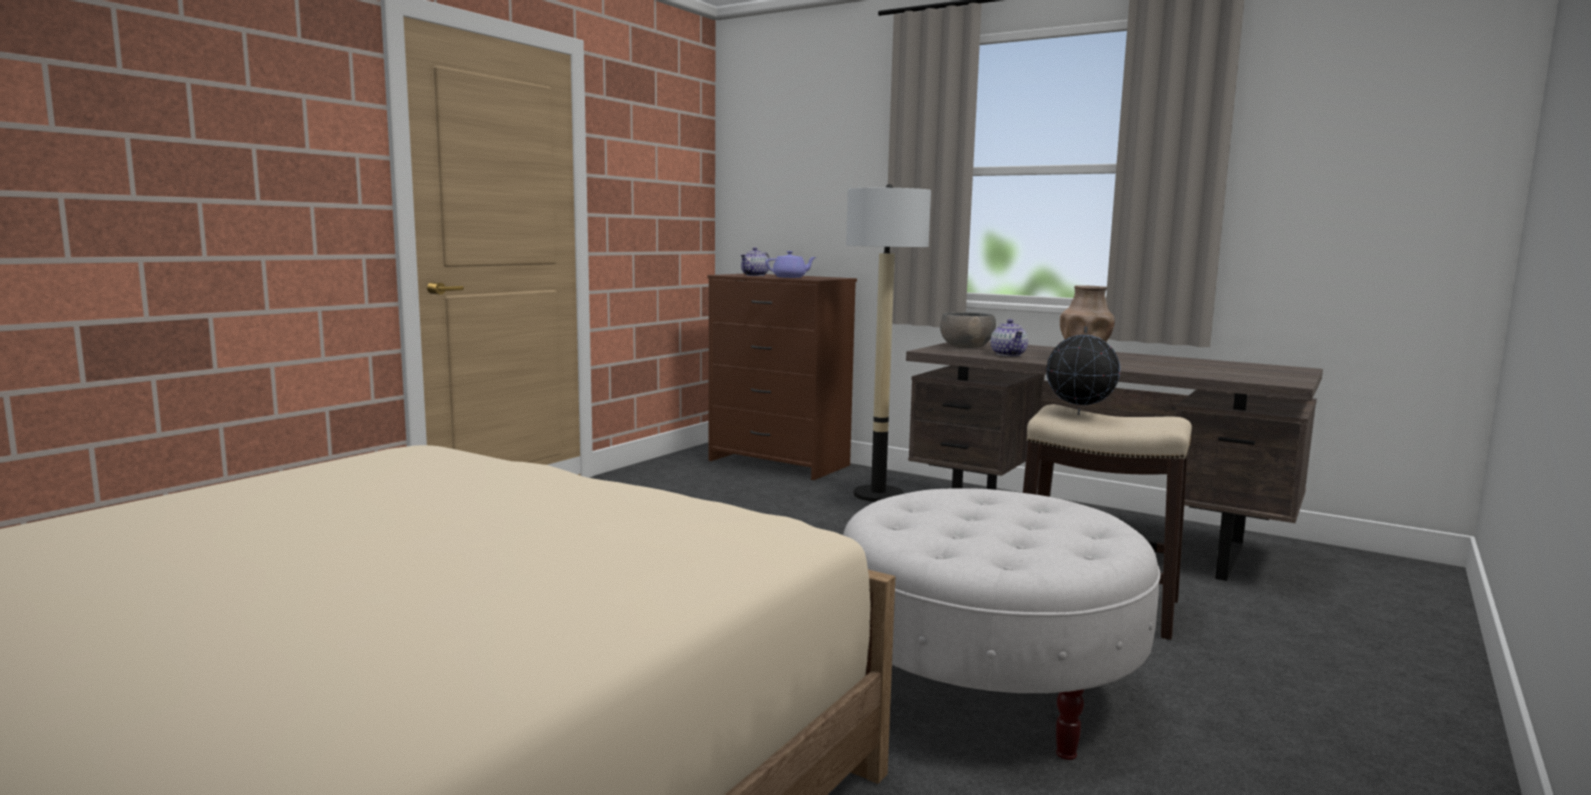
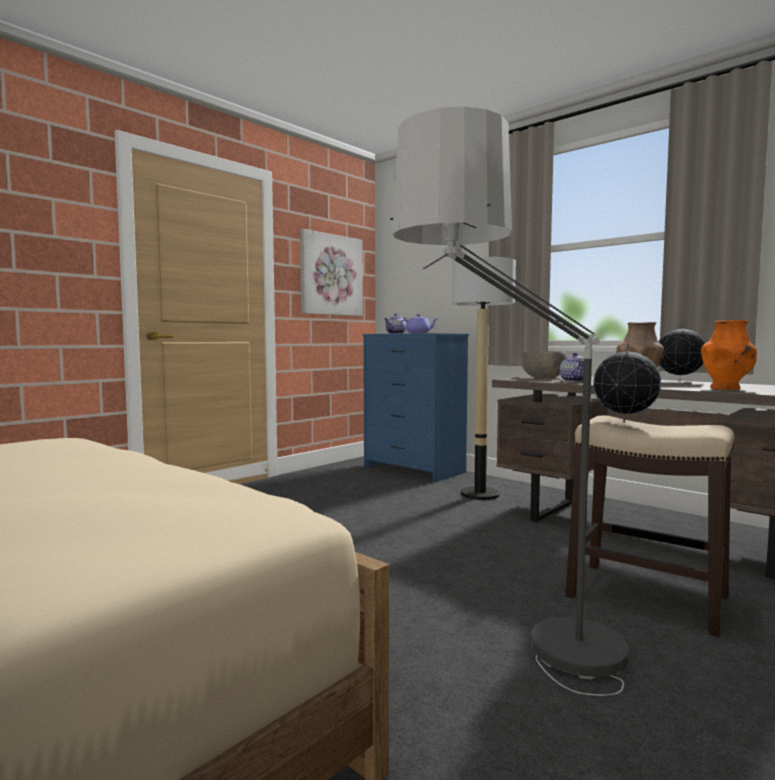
camera: 10 degrees right, 5 degrees down
brown dresser [708,273,857,480] -> blue dresser [363,333,469,482]
white ottoman [843,488,1161,760] -> floor lamp [390,106,629,696]
none -> picture [300,229,363,316]
none -> globe [659,323,705,382]
none -> orange vase [701,320,757,390]

